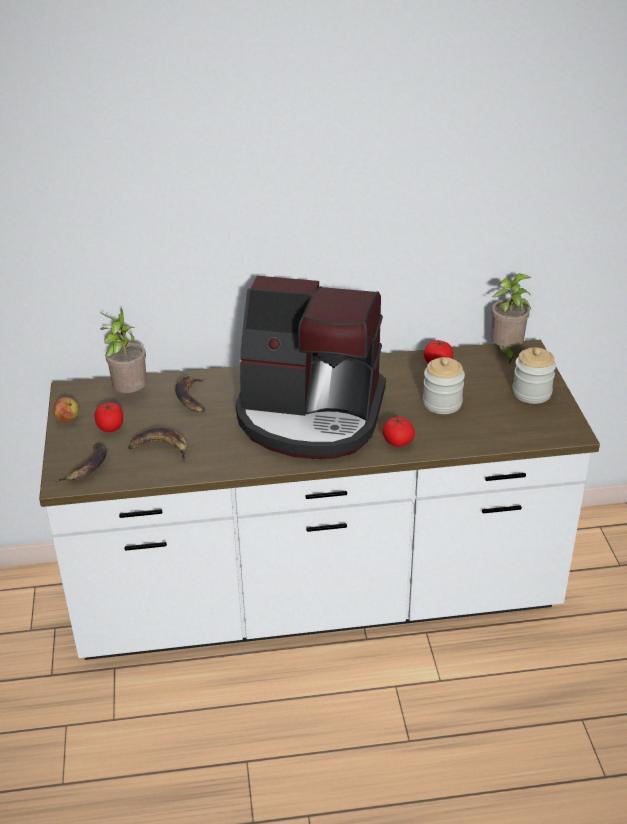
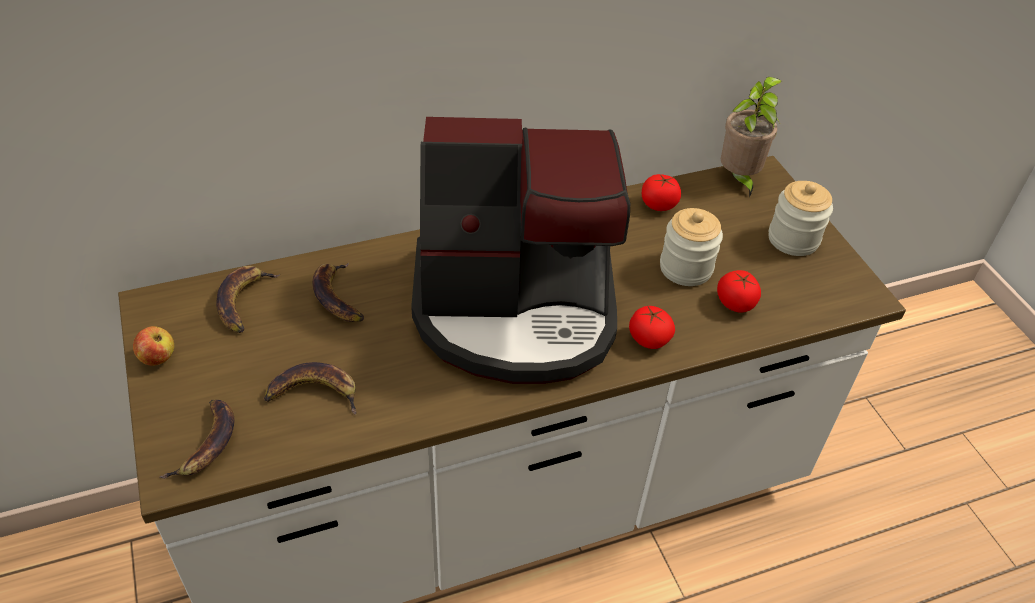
camera: 15 degrees left, 10 degrees up
tomato [95,403,123,432] -> tomato moved to [717,270,761,313]
potted plant [100,308,147,393] -> banana [216,266,280,333]

